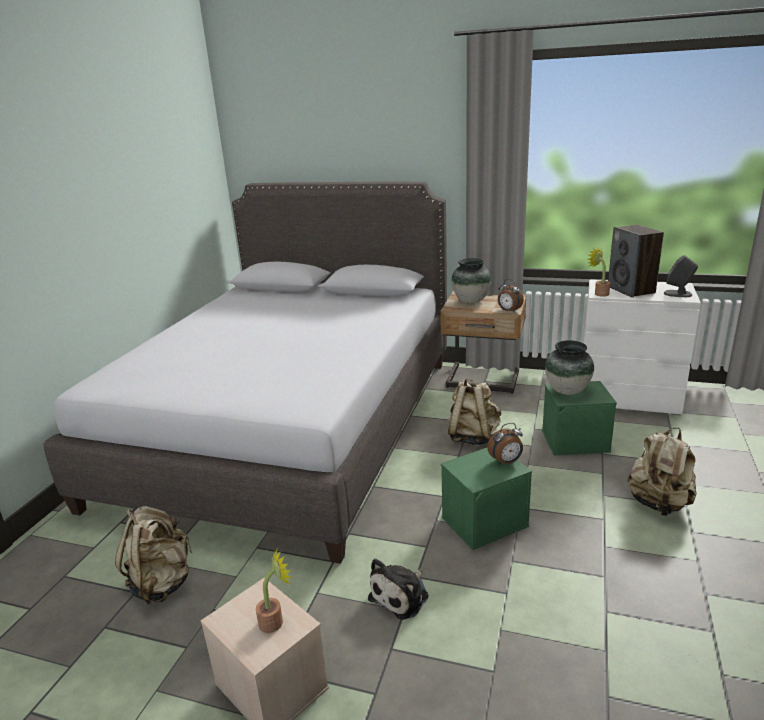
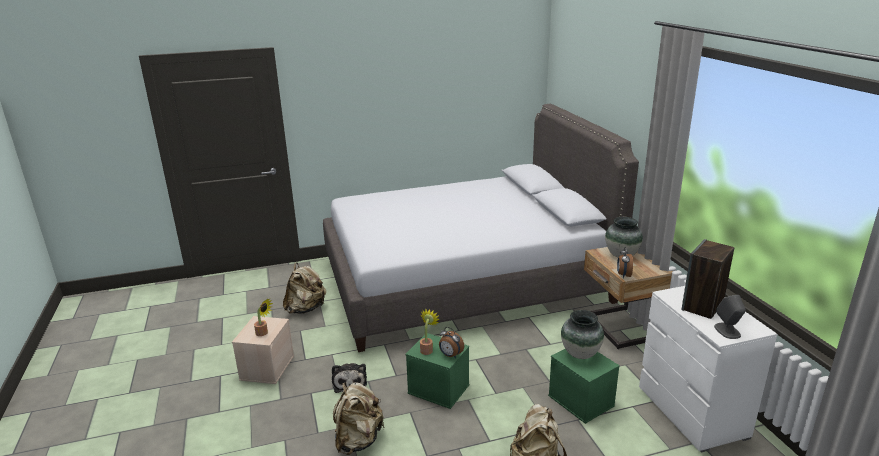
camera: 55 degrees right, 0 degrees up
plush toy [368,558,428,620] -> plush toy turned 105 degrees counterclockwise [332,363,367,393]
beige backpack [448,378,501,445] -> beige backpack moved to [333,383,385,455]
potted plant [587,247,610,297] -> potted plant moved to [420,309,439,355]

